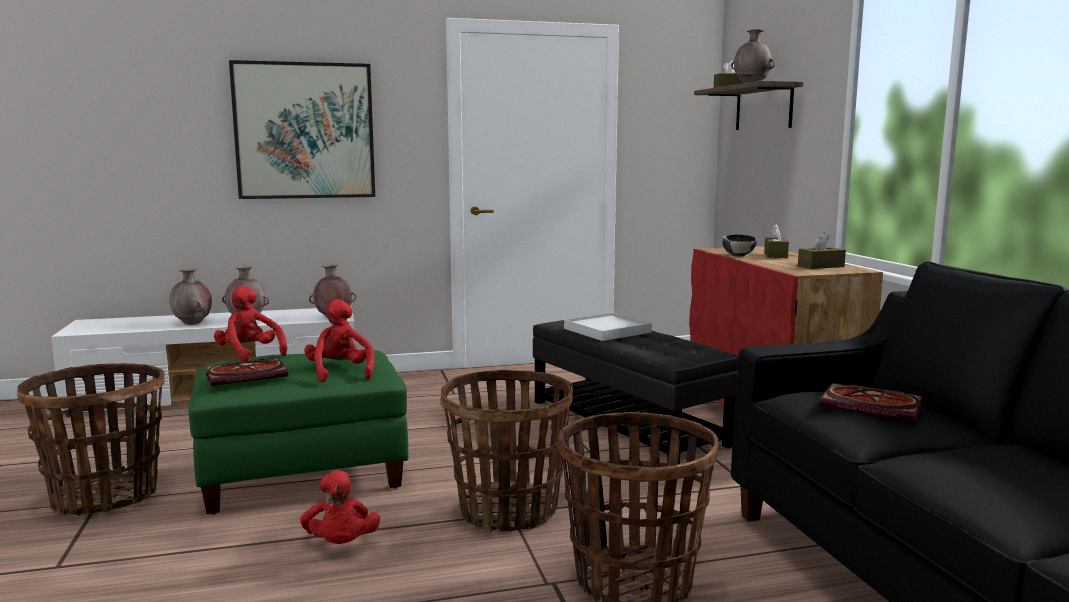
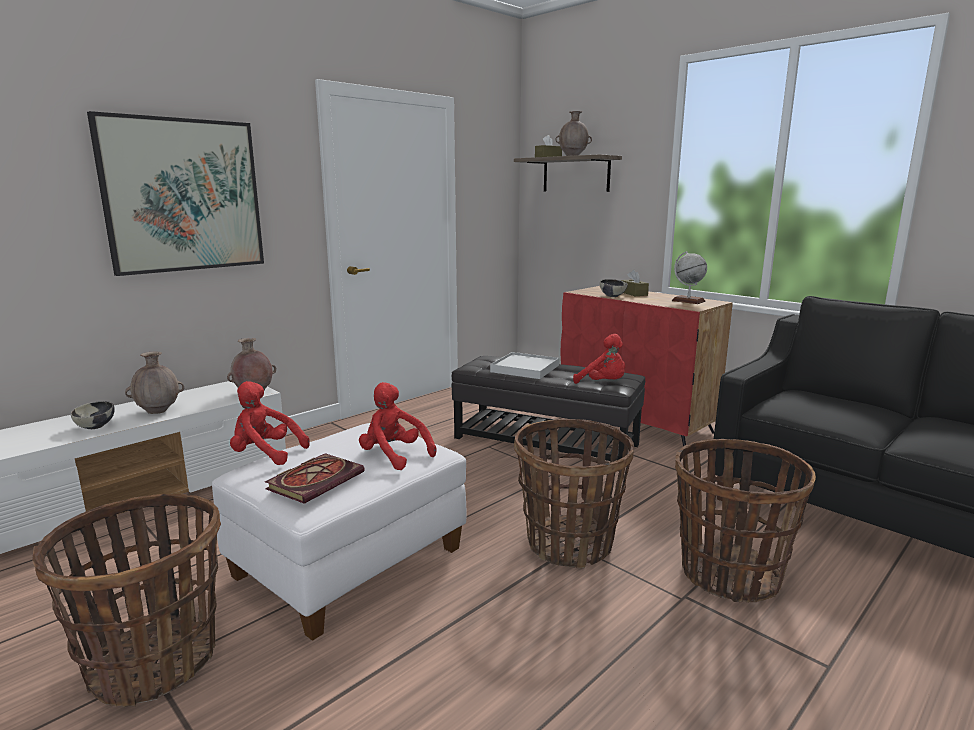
camera: 30 degrees left, 5 degrees up
brown vase [169,268,212,325] -> bowl [71,401,115,429]
green ottoman [188,350,409,514] -> white ottoman [212,423,466,641]
red plush toy [300,471,380,544] -> red plush toy moved to [573,334,625,384]
brown tissue box [798,232,846,269] -> globe [672,251,707,304]
book [819,383,923,422] -> none

